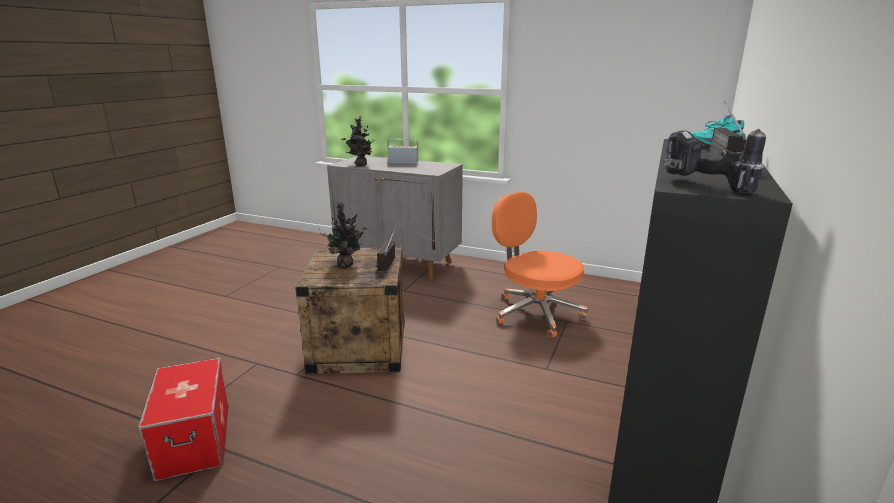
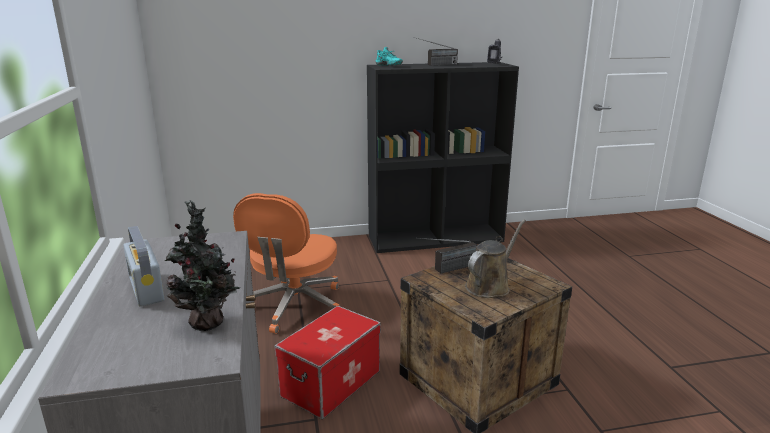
camera: 125 degrees left, 0 degrees up
storage box [138,358,228,481] -> storage box moved to [275,306,381,419]
potted plant [320,202,368,267] -> brown watering can [465,219,526,298]

